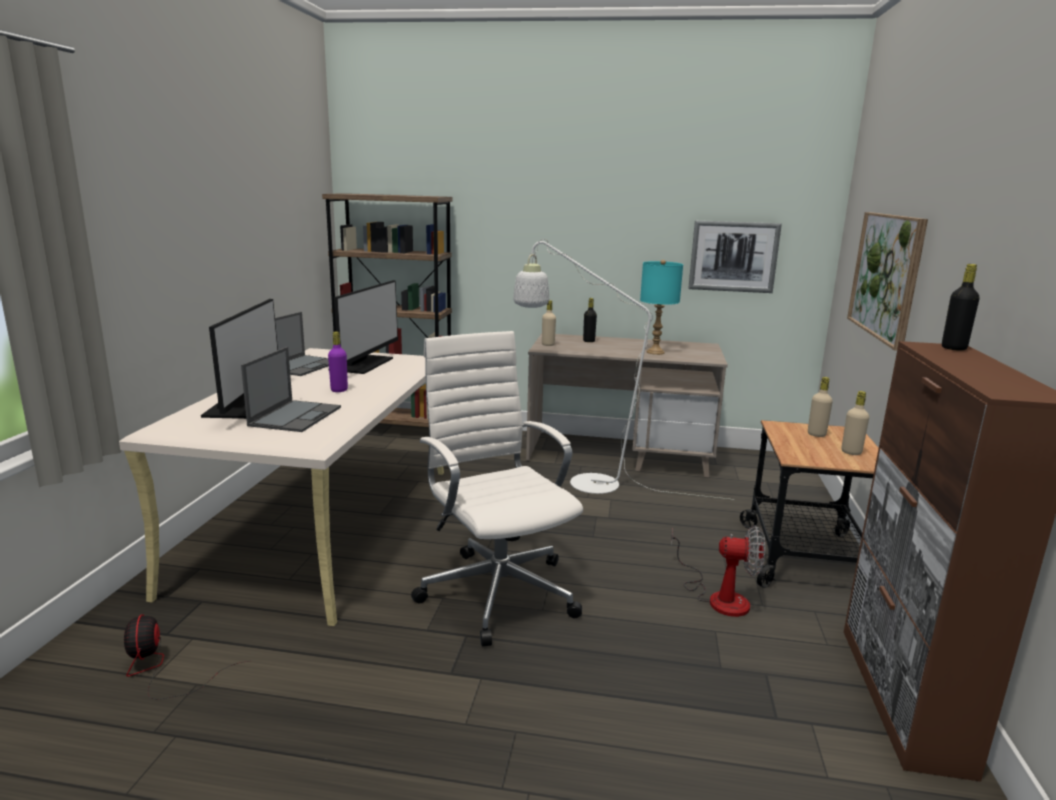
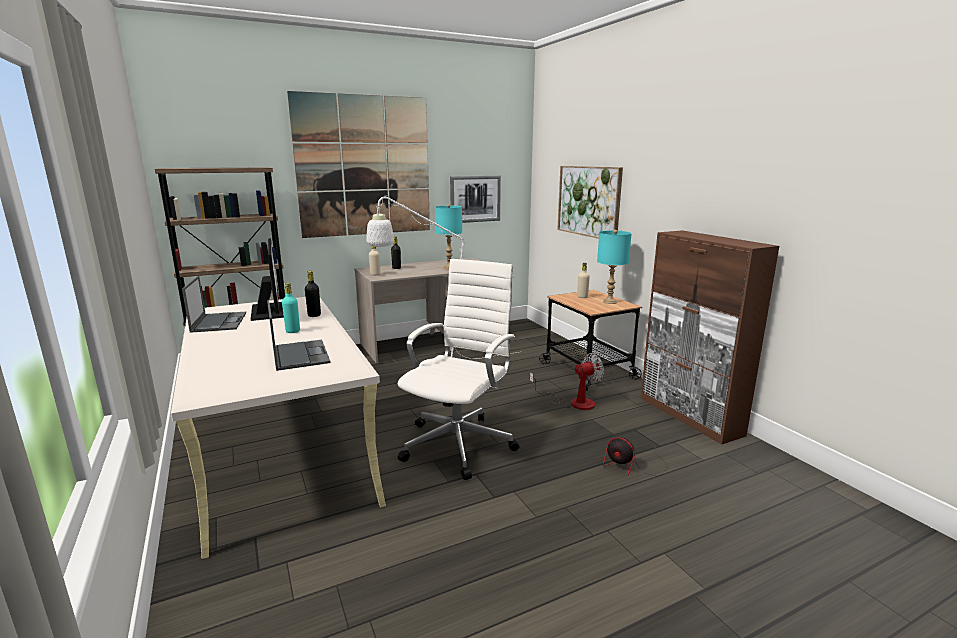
camera: 35 degrees left, 0 degrees up
fan [124,614,249,700] -> fan moved to [603,437,667,476]
monitor [201,299,278,419] -> none
purple bottle [328,332,348,392] -> turquoise bottle [282,282,300,333]
white office chair [411,331,583,646] -> white office chair turned 90 degrees clockwise [398,259,520,480]
beige bottle [842,391,869,455] -> turquoise table lamp [597,230,632,304]
black bottle [942,264,980,350] -> black bottle moved to [305,271,321,317]
none -> picture [287,91,430,238]

